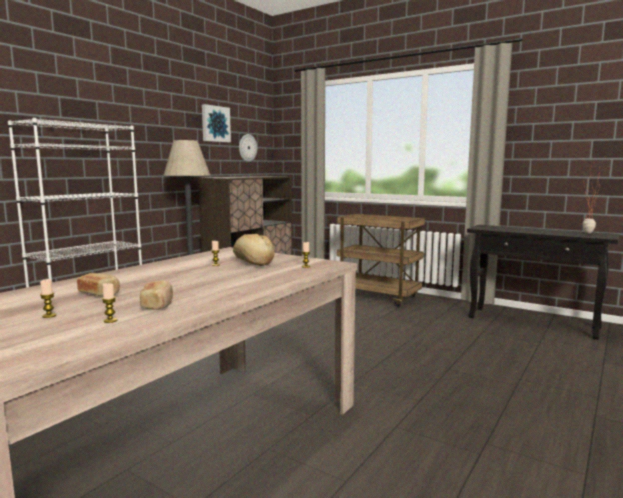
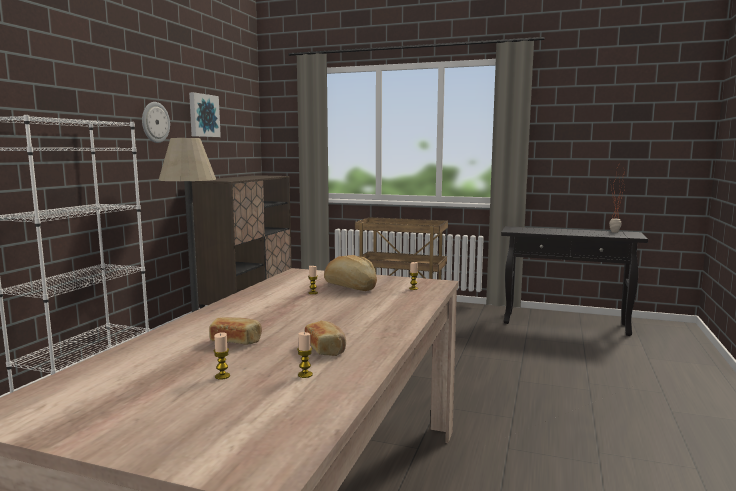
camera: 15 degrees left, 0 degrees up
wall clock [239,134,257,162] -> wall clock moved to [142,102,170,143]

